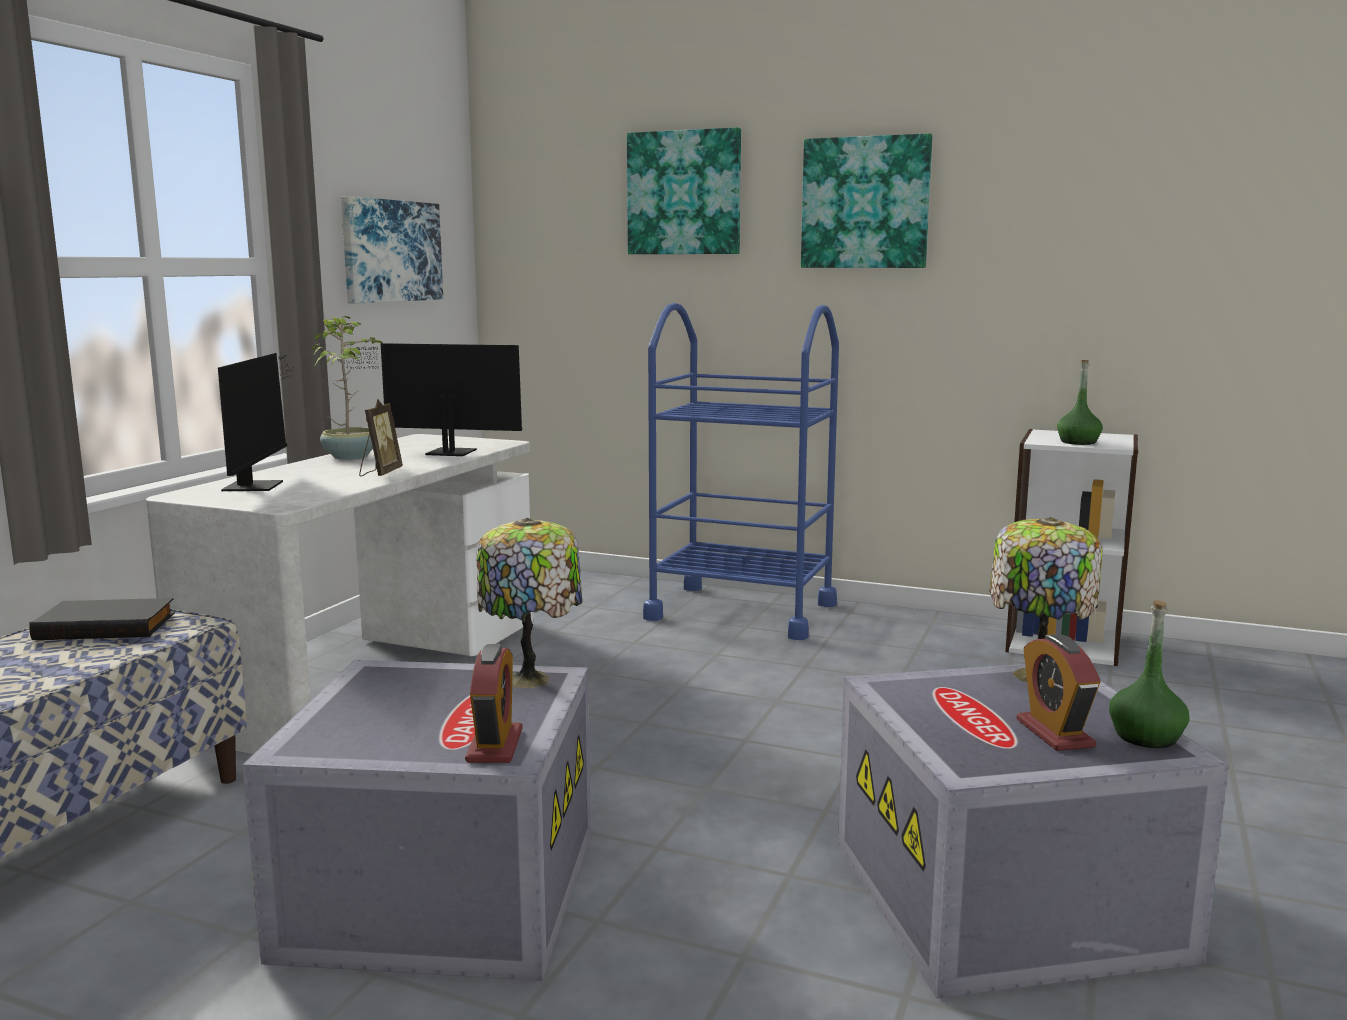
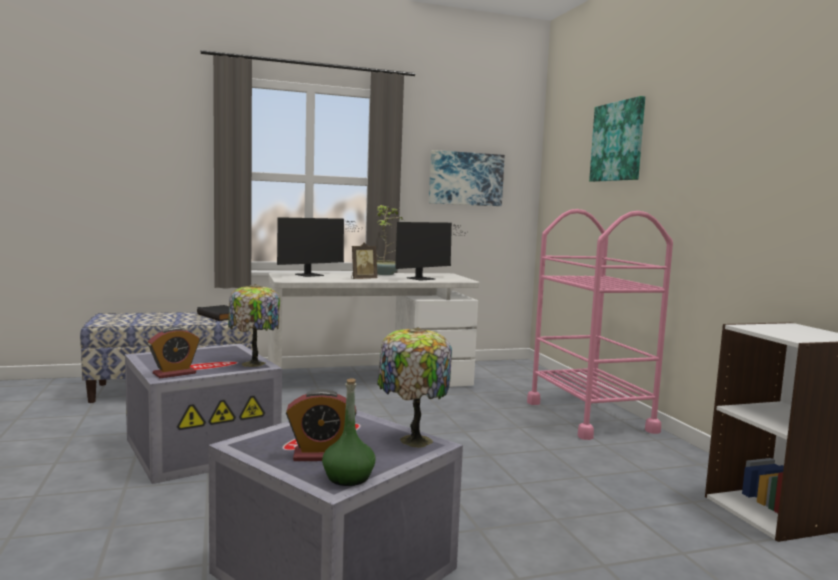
camera: 50 degrees right, 5 degrees down
monitor [340,343,522,456] -> monitor turned 75 degrees clockwise [395,222,463,281]
blue cart [643,303,839,640] -> pink cart [527,209,673,440]
picture [801,133,932,268] -> none
alarm clock [1016,634,1101,751] -> alarm clock turned 135 degrees counterclockwise [286,389,356,461]
green bottle [1057,360,1103,445] -> none

